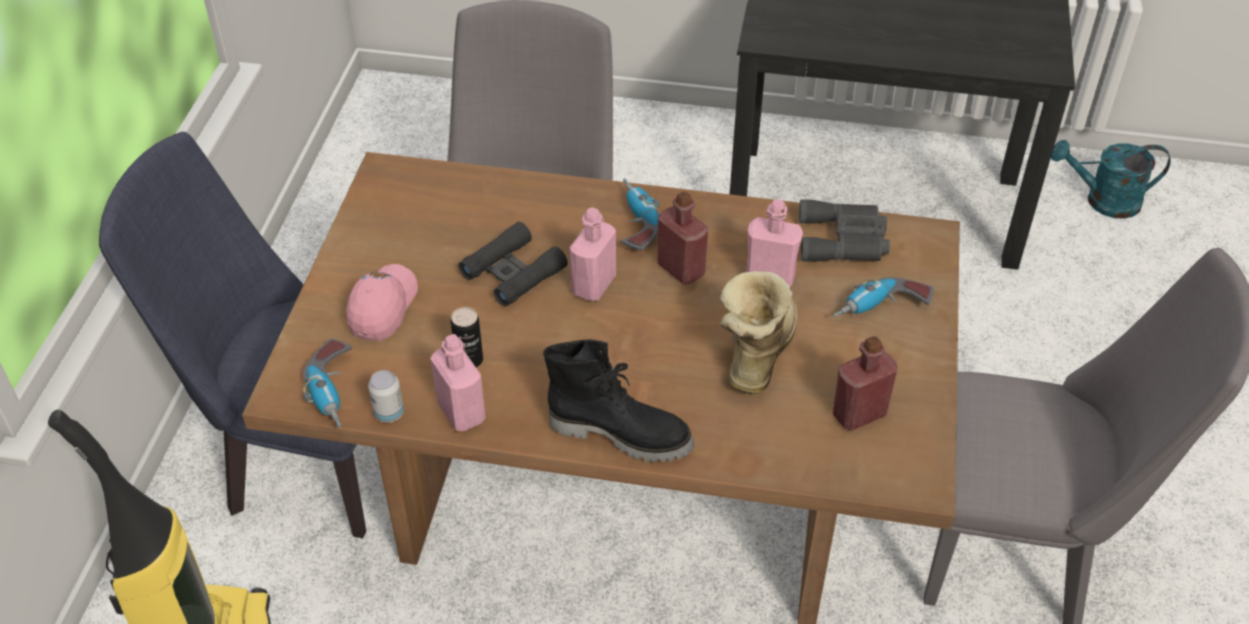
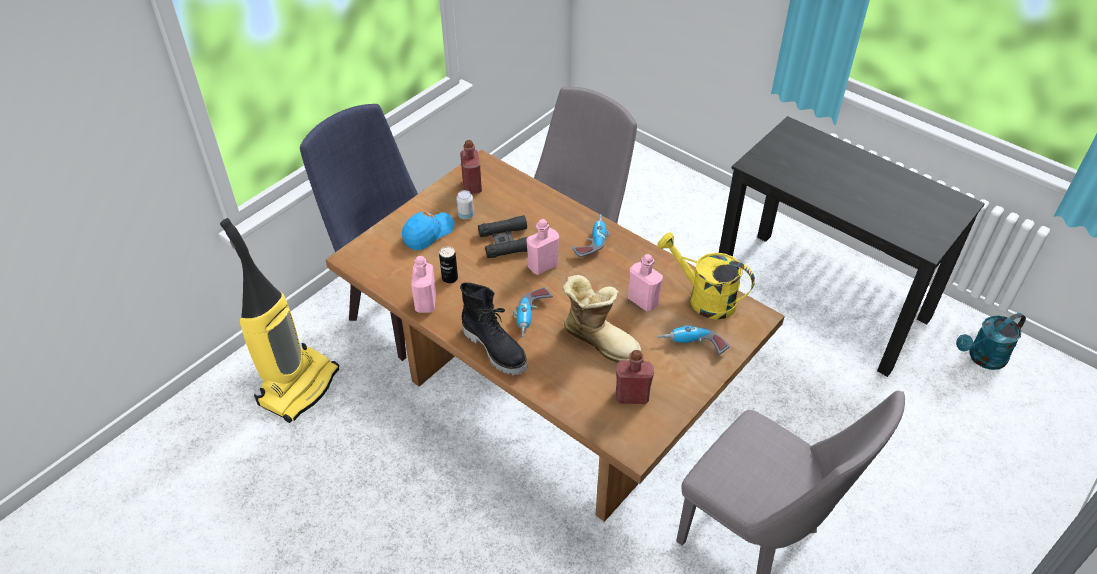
camera: 30 degrees right, 0 degrees up
power drill [303,338,352,428] -> power drill moved to [513,287,553,338]
pink cap [346,264,418,341] -> blue cap [402,212,454,250]
can [368,370,404,423] -> can moved to [456,190,474,219]
red bottle [657,191,708,285] -> red bottle moved to [460,140,482,194]
boot [720,271,797,394] -> boot turned 75 degrees clockwise [562,275,642,362]
grey binoculars [799,199,890,262] -> yellow watering can [657,232,755,320]
turquoise watering can [1051,140,1171,219] -> turquoise watering can turned 60 degrees counterclockwise [956,313,1026,370]

